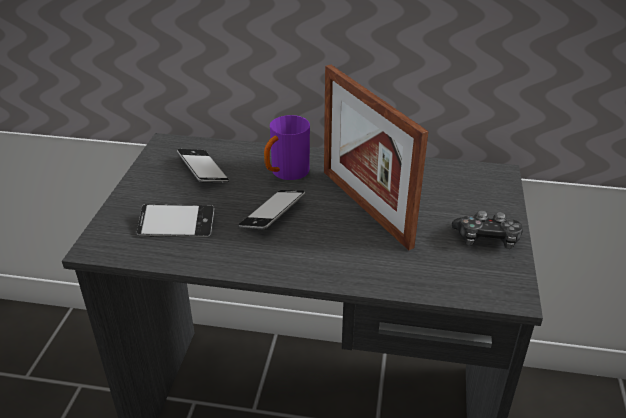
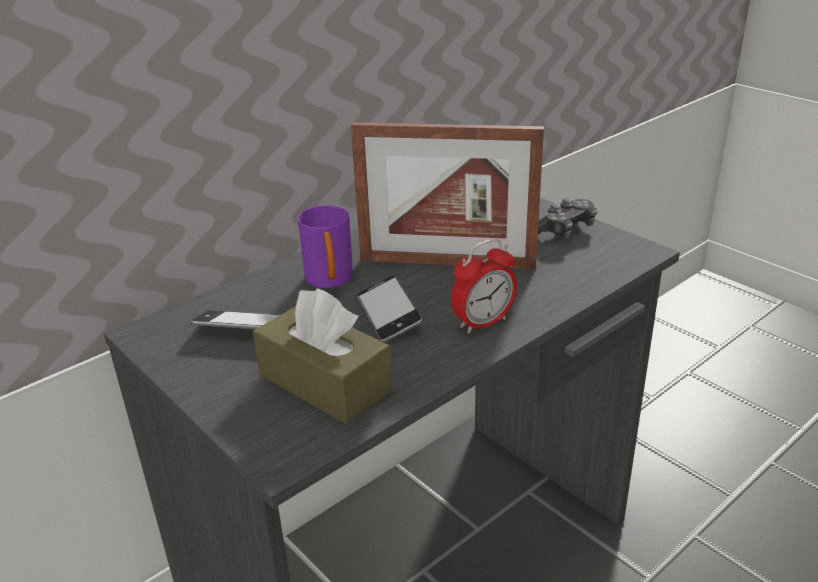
camera: 50 degrees left, 5 degrees down
phone [137,204,215,238] -> brown tissue box [253,288,393,424]
none -> alarm clock [451,239,517,334]

